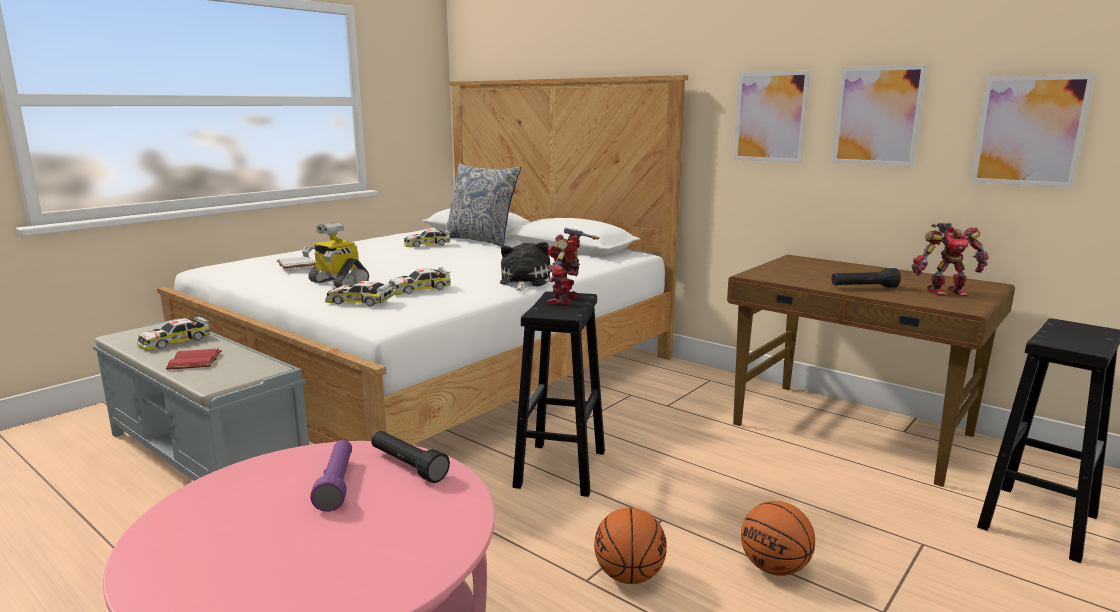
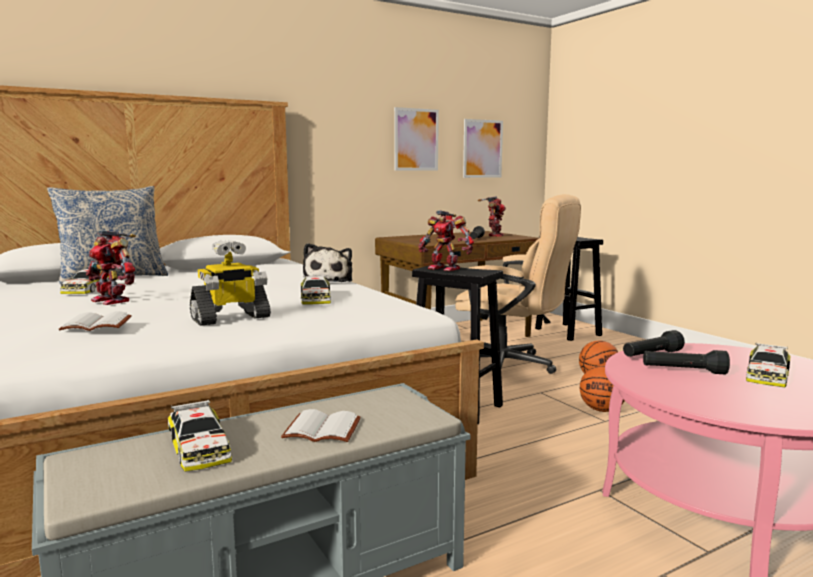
camera: 70 degrees left, 5 degrees down
red book [166,349,222,370] -> white book [281,409,361,442]
purple flashlight [310,440,352,512] -> black flashlight [643,350,730,375]
toy car [325,281,393,307] -> toy car moved to [746,343,791,387]
plush toy [500,242,550,291] -> plush toy turned 120 degrees counterclockwise [303,243,352,282]
picture [734,71,810,163] -> none
none -> toy robot [86,230,136,305]
none -> beige office chair [455,194,581,374]

